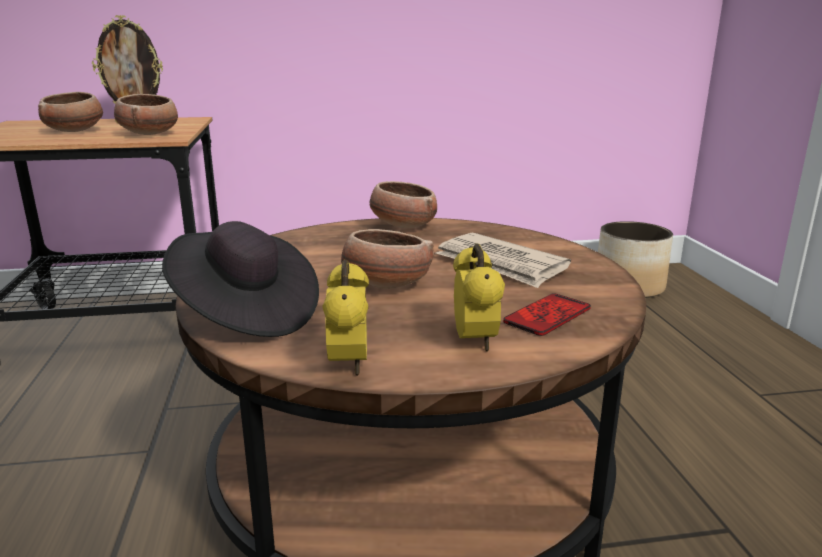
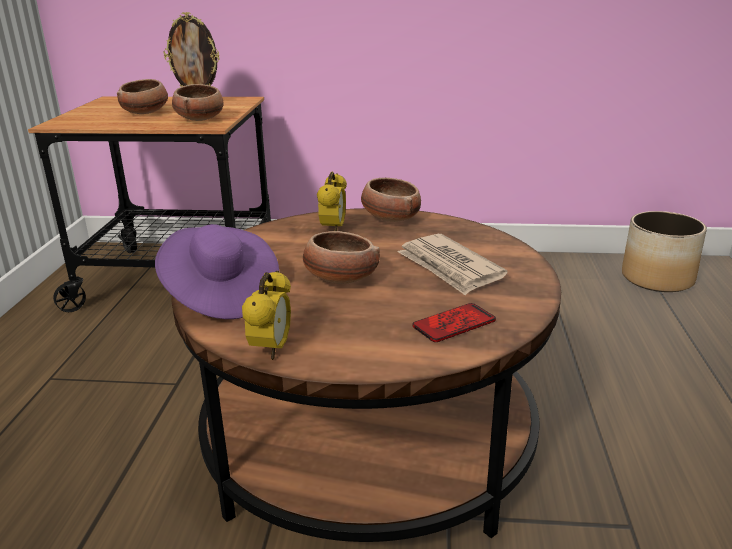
camera: 15 degrees right, 5 degrees up
black hat [162,221,319,337] -> purple hat [155,224,279,319]
alarm clock [453,244,505,351] -> alarm clock moved to [317,172,347,231]

